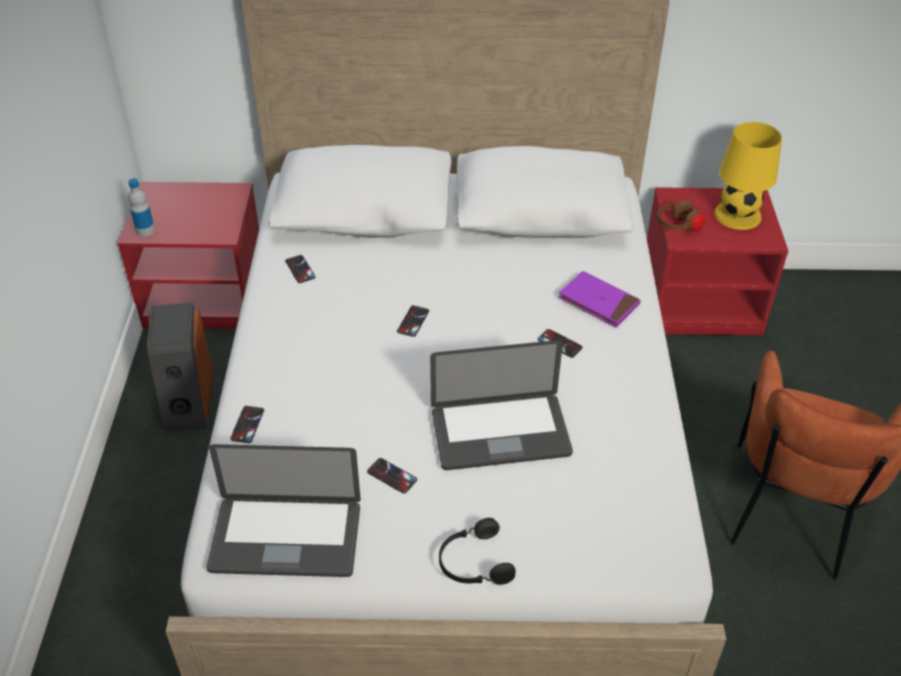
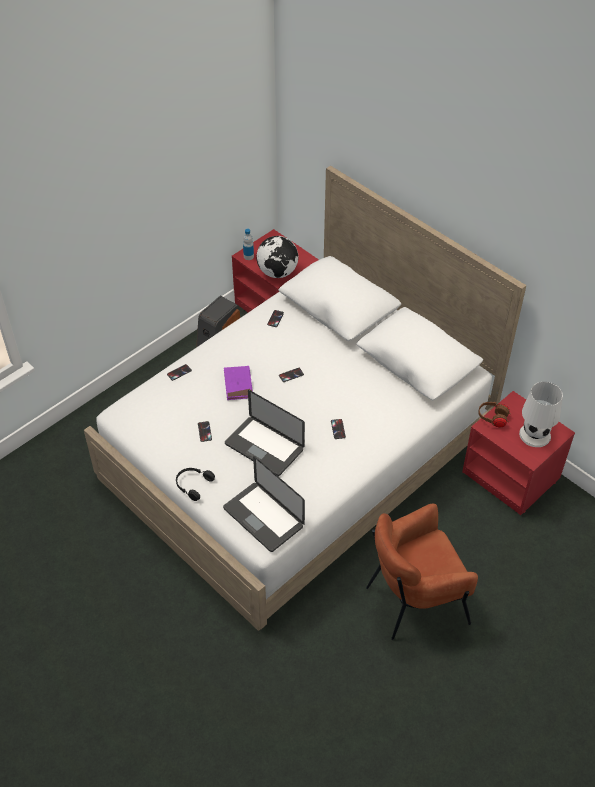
camera: 45 degrees right, 5 degrees up
laptop [207,444,361,577] -> laptop moved to [223,456,305,552]
purple book [558,271,641,328] -> purple book moved to [224,366,253,400]
yellow table lamp [714,122,782,230] -> white table lamp [519,382,563,447]
none -> globe [256,236,299,278]

